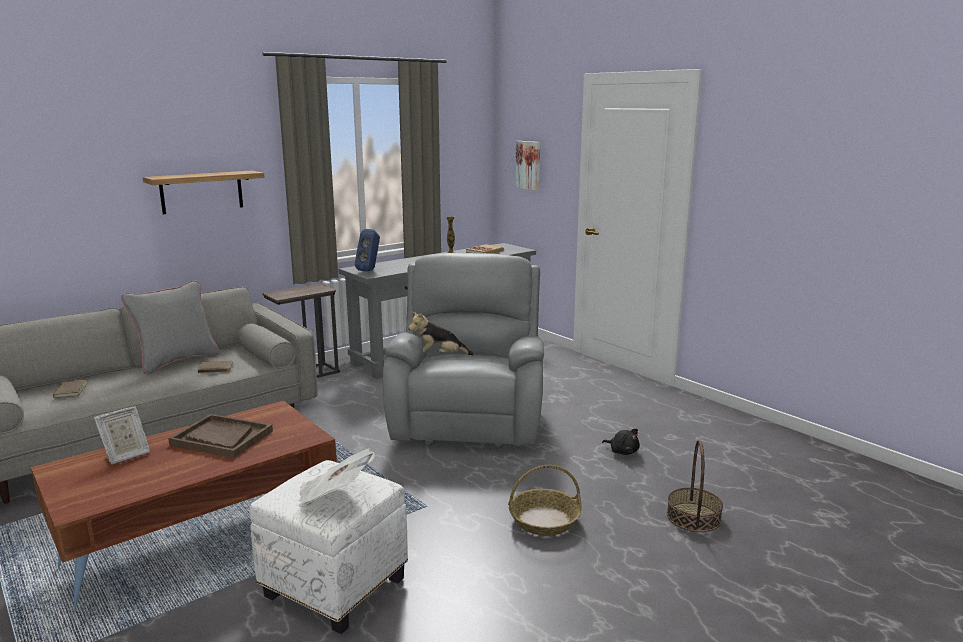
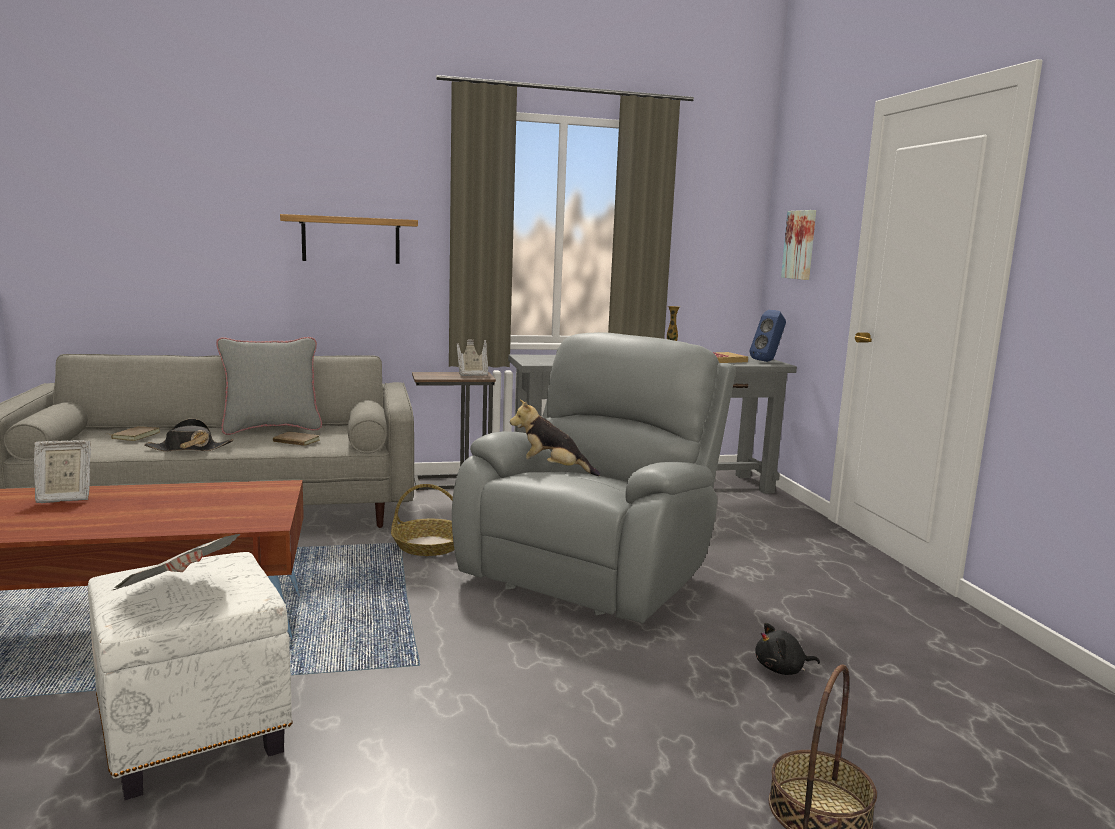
camera: 25 degrees right, 5 degrees down
brown tray [168,414,273,458] -> none
blue speaker [355,229,380,271] -> blue speaker moved to [750,310,786,362]
basket [508,465,581,536] -> basket moved to [391,484,454,556]
black plush toy [602,429,640,455] -> black plush toy turned 105 degrees clockwise [755,623,820,675]
none -> black hat [144,418,234,451]
none -> picture frame [457,339,488,376]

